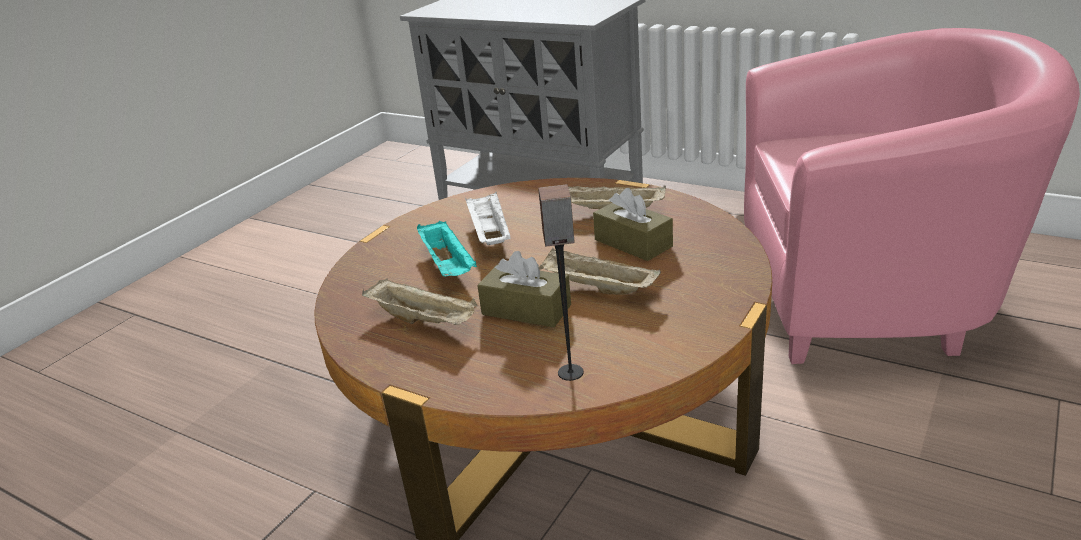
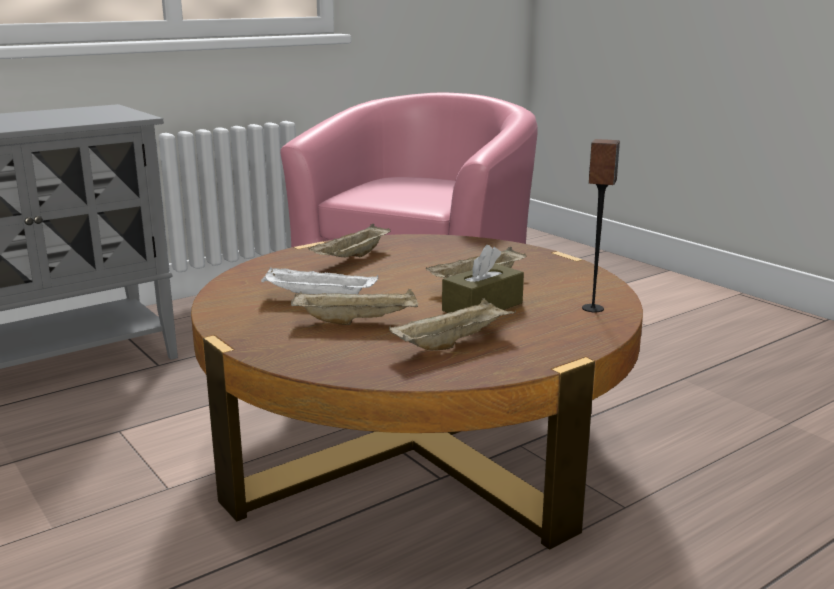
camera: 70 degrees left, 10 degrees down
turquoise tray [417,221,477,277] -> beige tray [291,289,418,325]
brown tissue box [593,188,673,261] -> none

